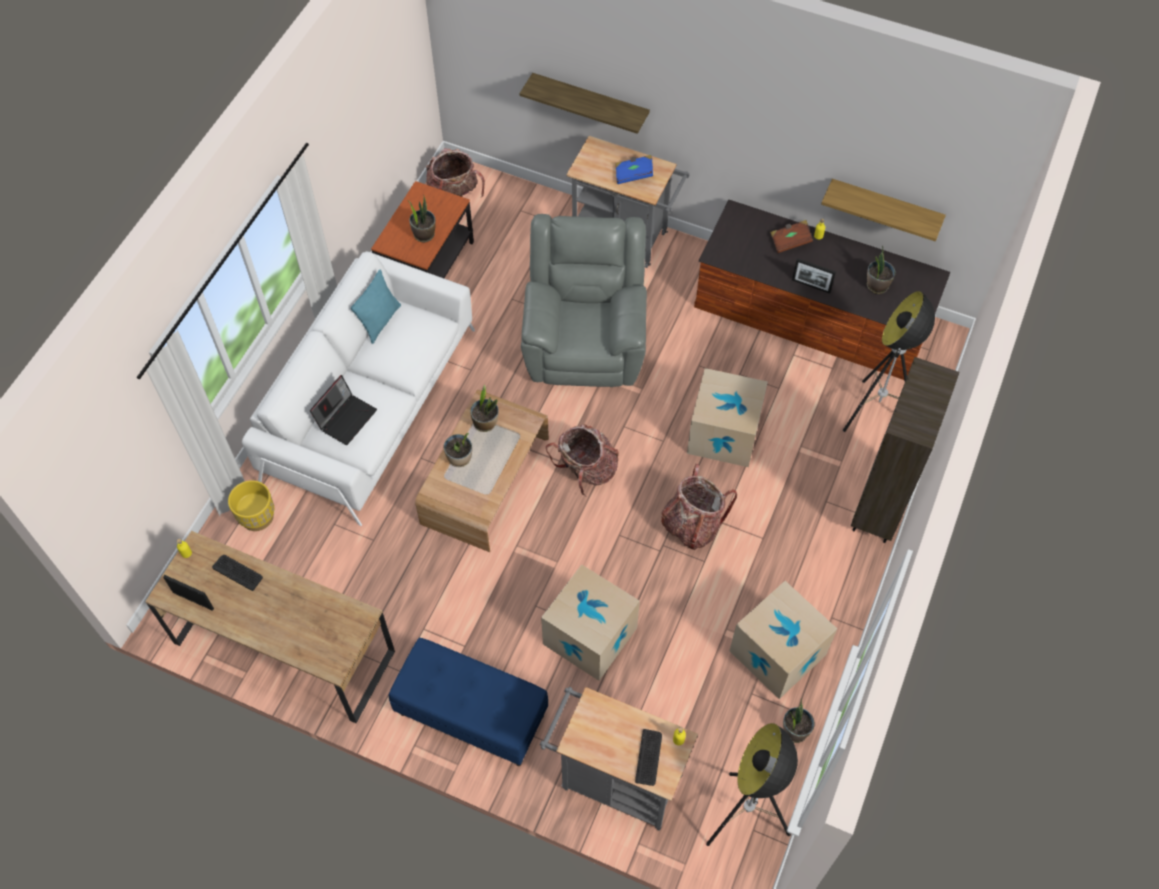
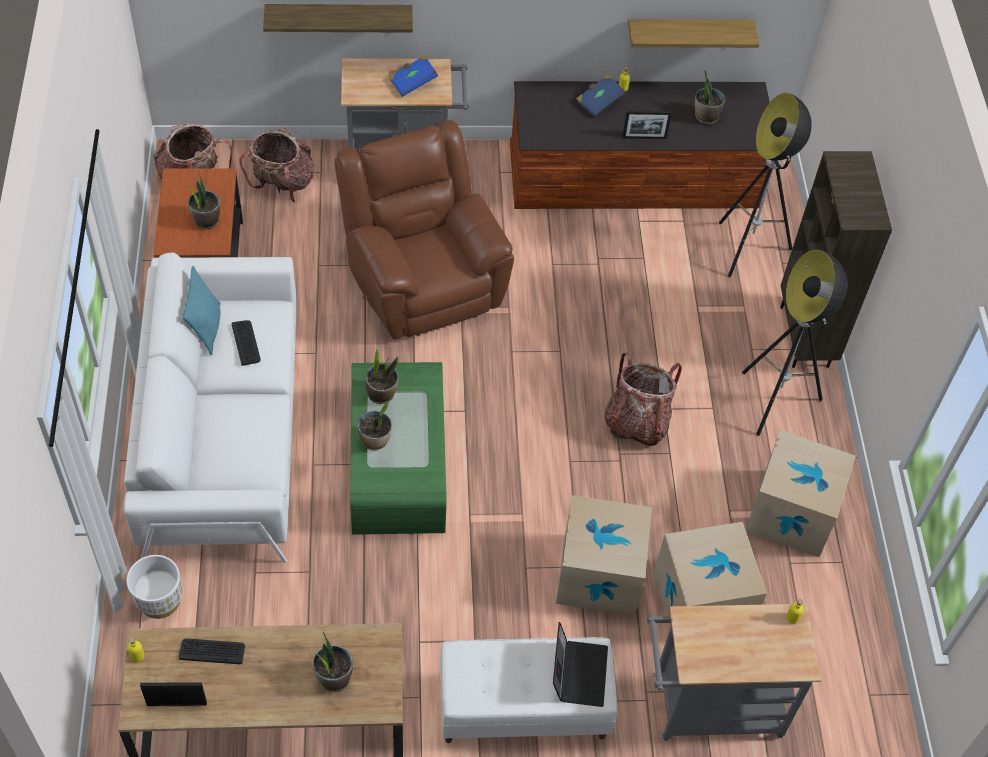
camera: 30 degrees left, 5 degrees down
yellow planter [228,480,274,531] -> white planter [126,555,183,619]
laptop [310,375,377,445] -> laptop moved to [553,622,608,707]
blue bench [389,638,548,766] -> white bench [440,637,617,743]
brown coffee table [415,390,549,552] -> green coffee table [350,362,447,535]
grey armchair [521,214,647,387] -> brown armchair [334,120,514,339]
backpack [546,424,619,496] -> backpack moved to [239,128,314,202]
keyboard [635,729,662,786] -> keyboard moved to [232,320,261,366]
cardboard box [687,368,768,467] -> cardboard box moved to [654,522,767,627]
floor lamp [706,723,798,846] -> floor lamp moved to [742,250,848,436]
brown book [770,220,813,253] -> blue book [576,74,625,117]
potted plant [783,699,815,743] -> potted plant moved to [313,632,353,692]

